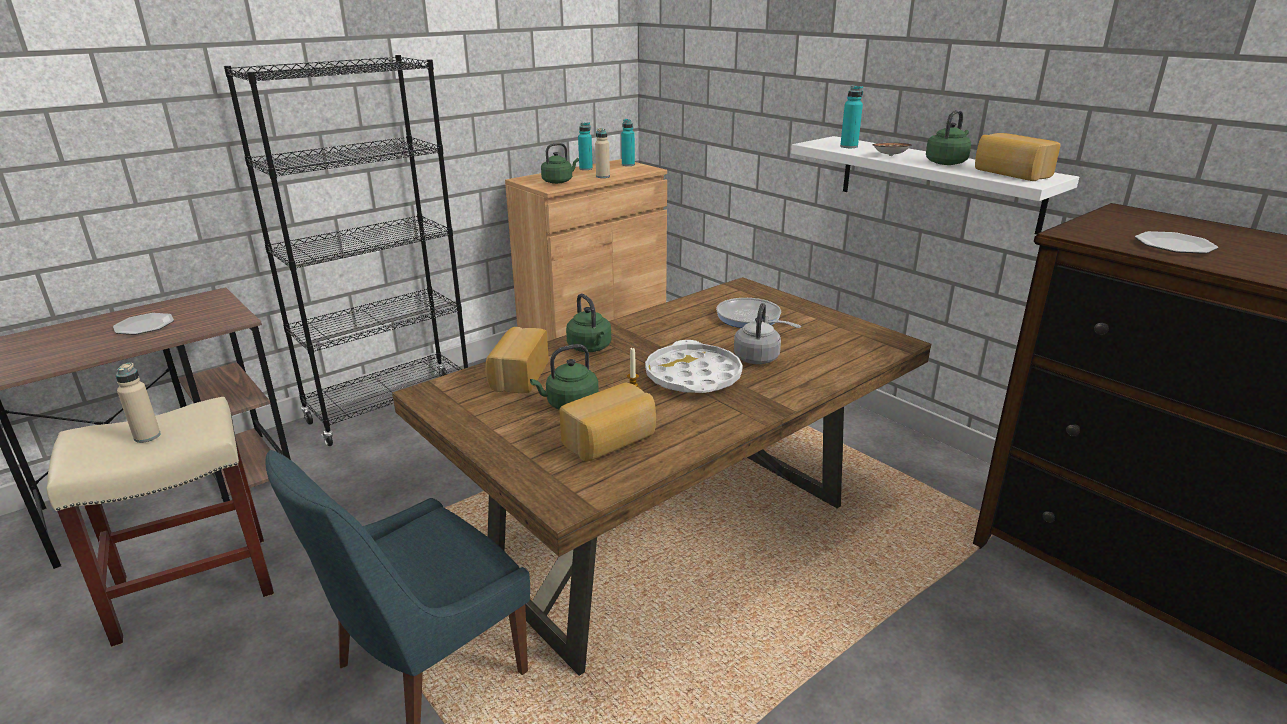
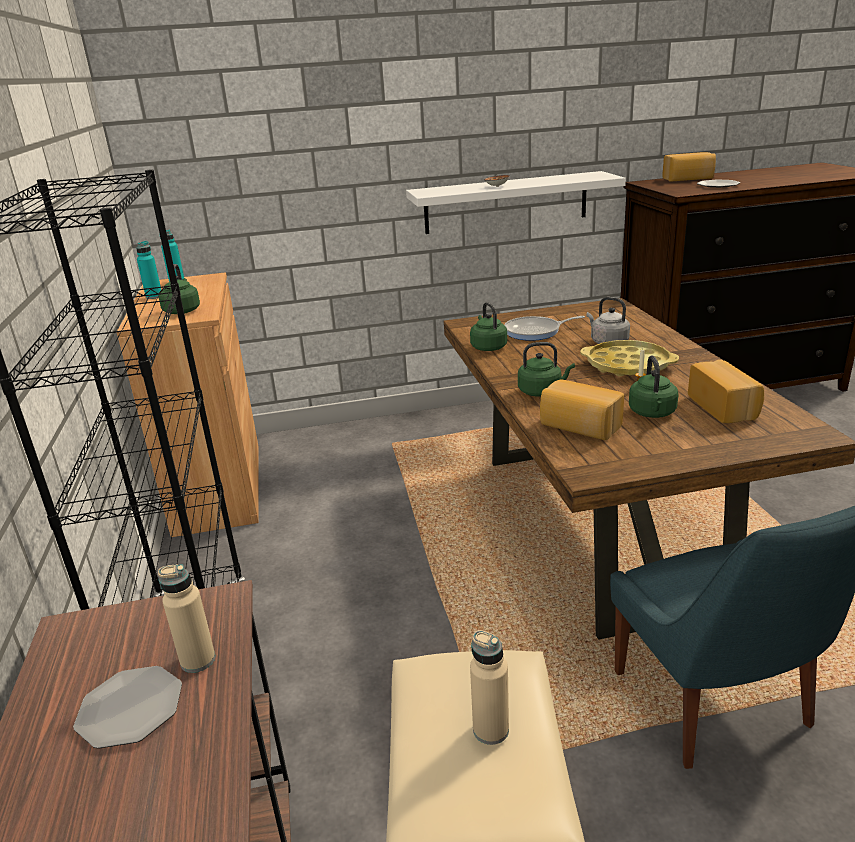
camera: 60 degrees left, 0 degrees up
beige bottle [595,128,610,178] -> beige bottle moved to [158,564,215,673]
white tray [645,340,743,393] -> yellow tray [580,340,679,377]
turquoise bottle [840,86,863,148] -> none
green kettle [926,110,971,165] -> green kettle moved to [470,302,507,351]
bread [975,133,1060,181] -> bread moved to [662,152,716,182]

